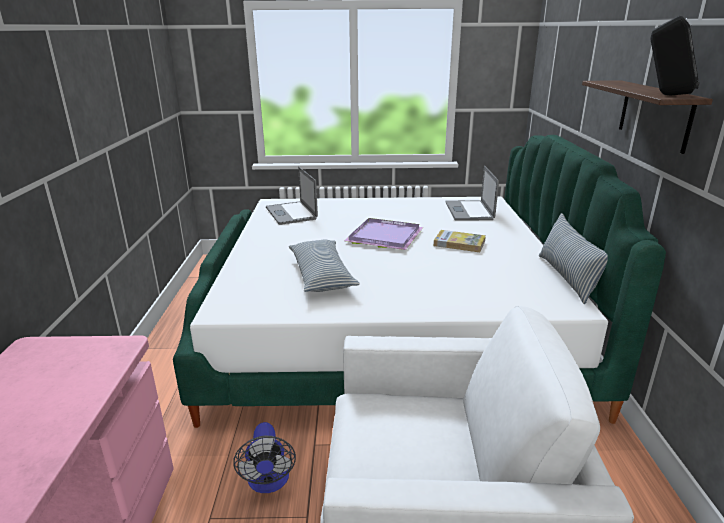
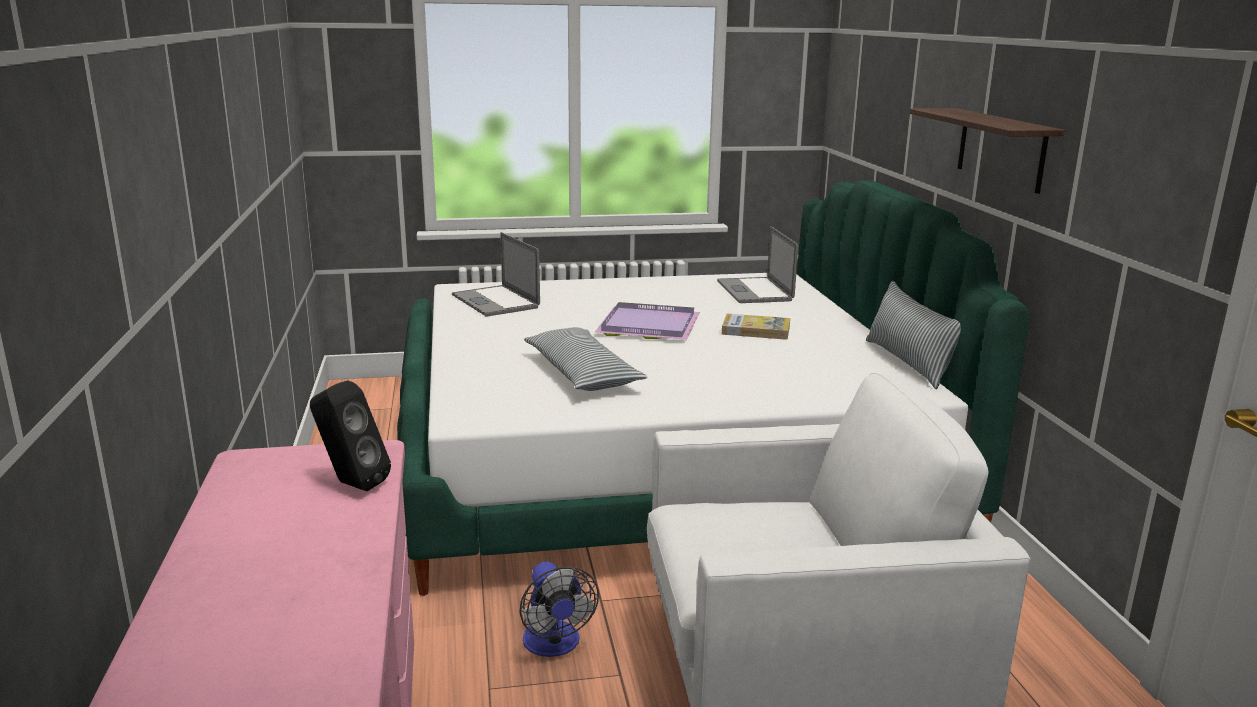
camera: 10 degrees left, 5 degrees down
black speaker [650,16,700,96] -> black speaker moved to [310,380,391,491]

